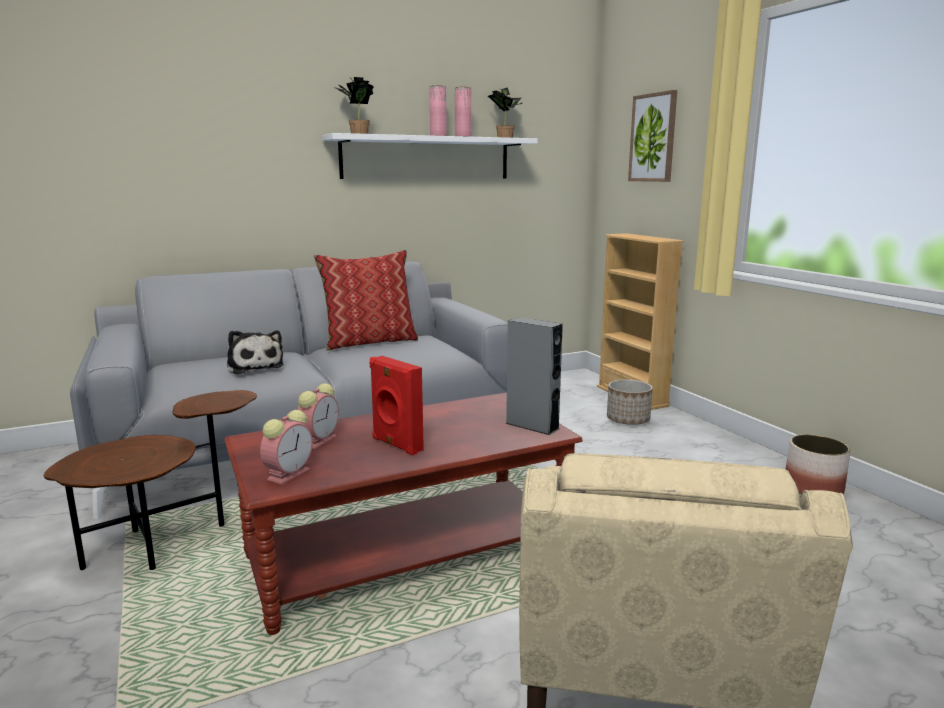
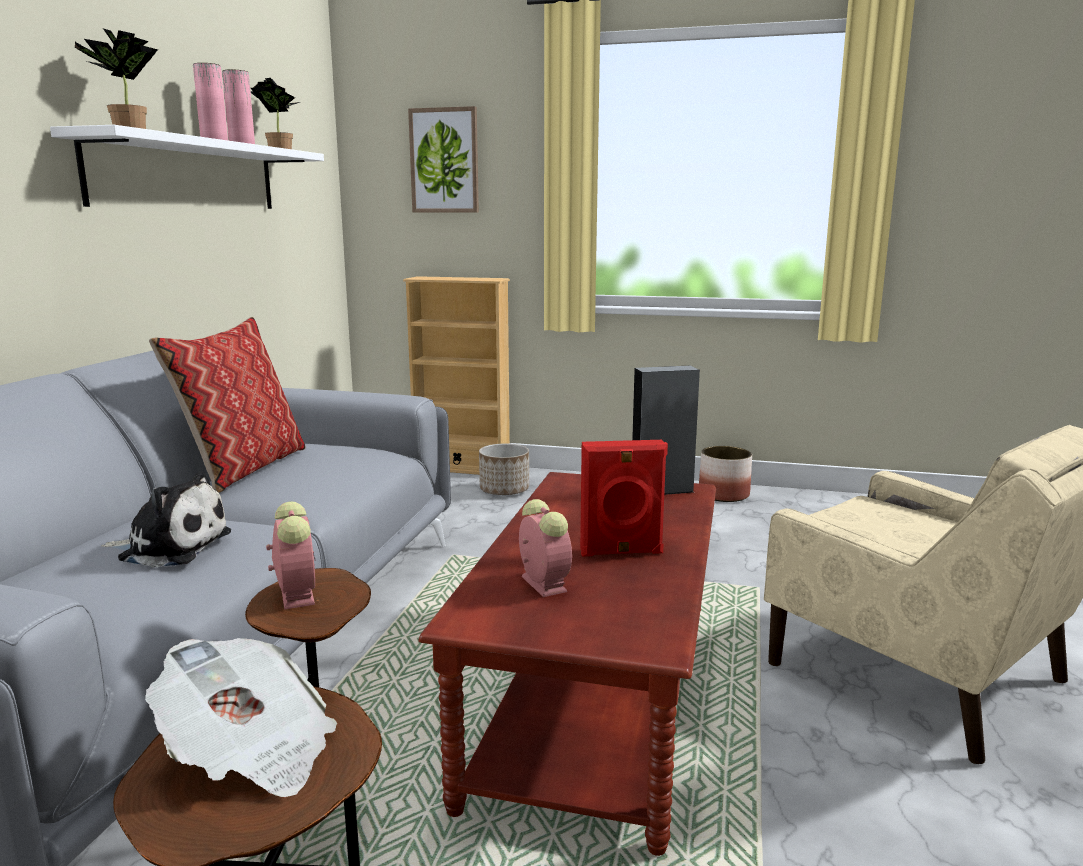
camera: 50 degrees left, 0 degrees up
alarm clock [260,410,313,484] -> alarm clock moved to [266,501,316,610]
none -> newspaper [145,638,337,797]

